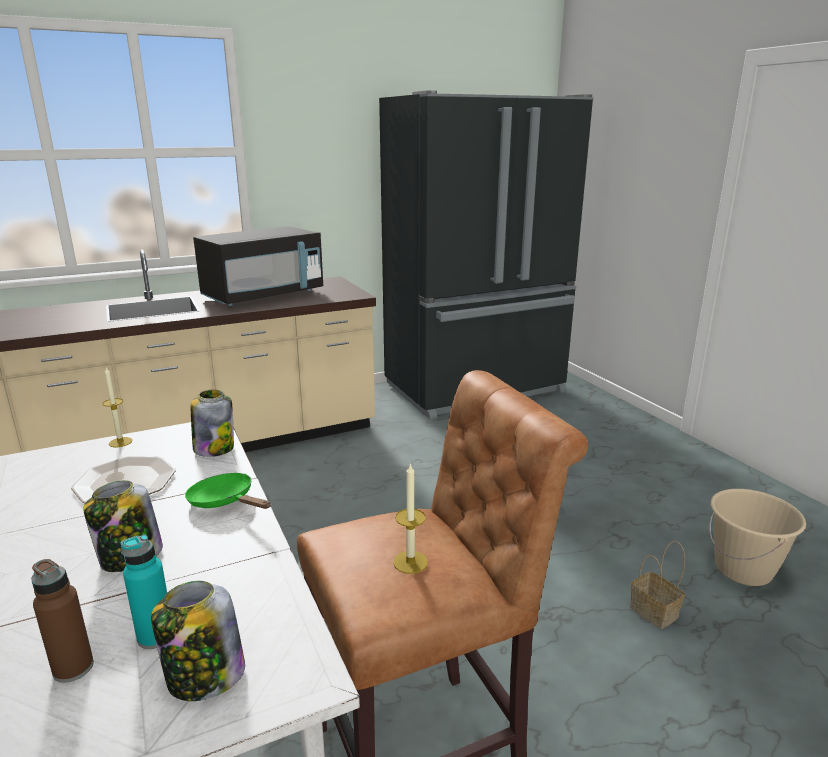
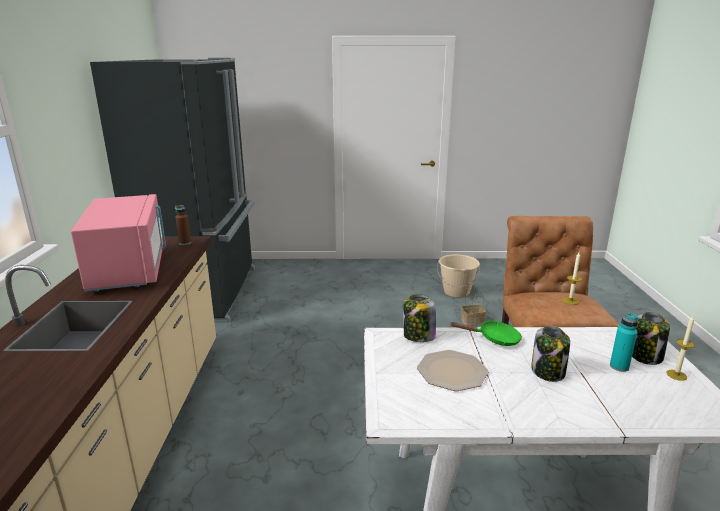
camera: 65 degrees left, 0 degrees up
brown bottle [31,559,94,683] -> brown bottle moved to [175,205,191,245]
candle [103,367,132,448] -> candle moved to [666,316,695,381]
green frying pan [185,473,271,509] -> green frying pan turned 150 degrees counterclockwise [451,321,522,346]
black microwave [193,226,323,306] -> pink microwave [71,194,166,292]

